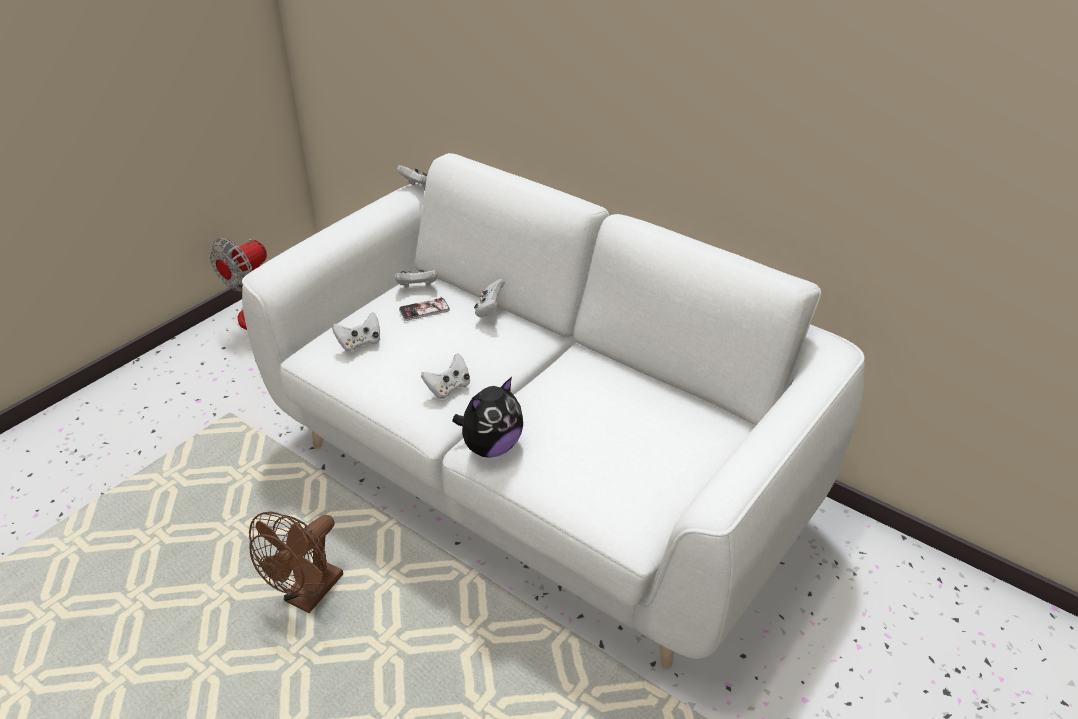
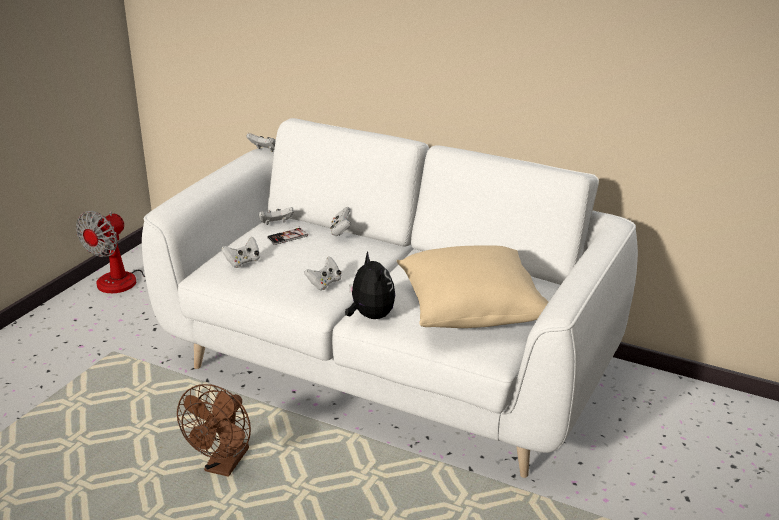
camera: 10 degrees left, 10 degrees down
plush toy [452,377,523,458] -> plush toy turned 60 degrees counterclockwise [345,252,395,319]
none -> beige pillow [397,246,548,328]

